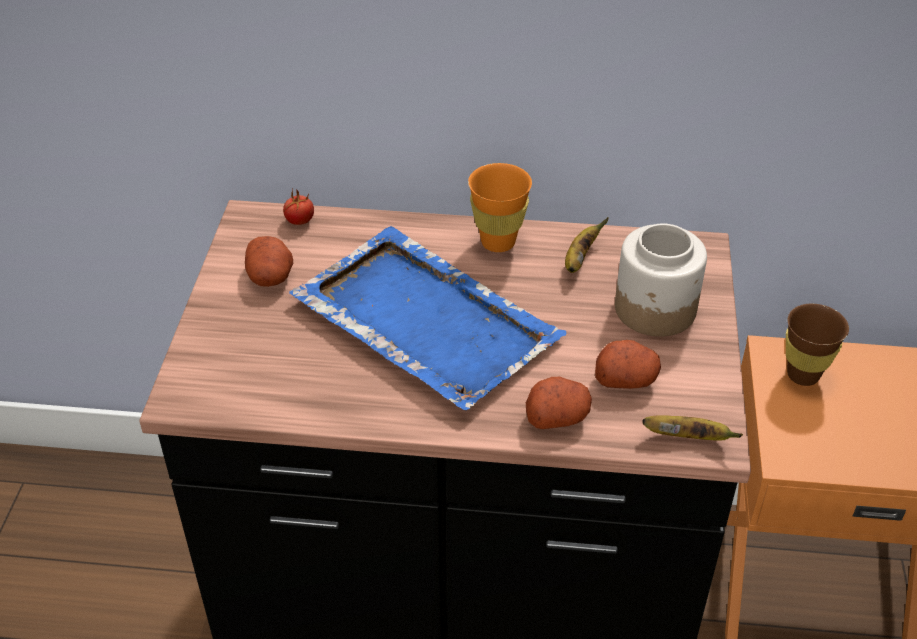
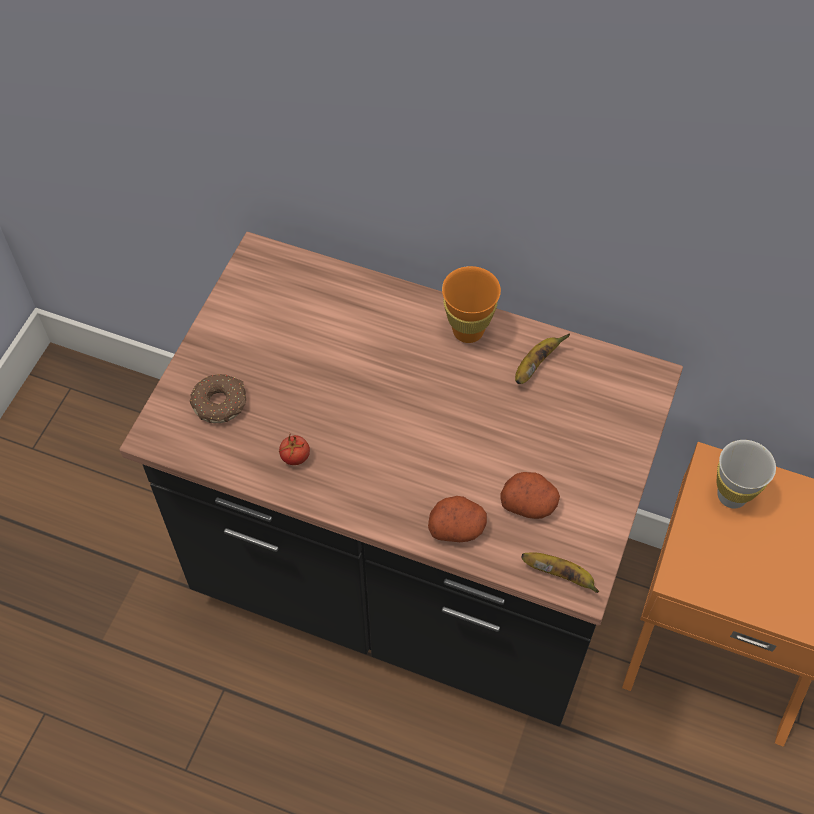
camera: 15 degrees right, 15 degrees up
potato [245,236,293,287] -> none
tomato [283,188,314,225] -> tomato moved to [279,435,310,465]
blue tray [289,226,566,410] -> none
jar [615,223,707,337] -> none
brown cup [786,304,849,386] -> white cup [717,440,776,508]
none -> donut [190,374,246,423]

